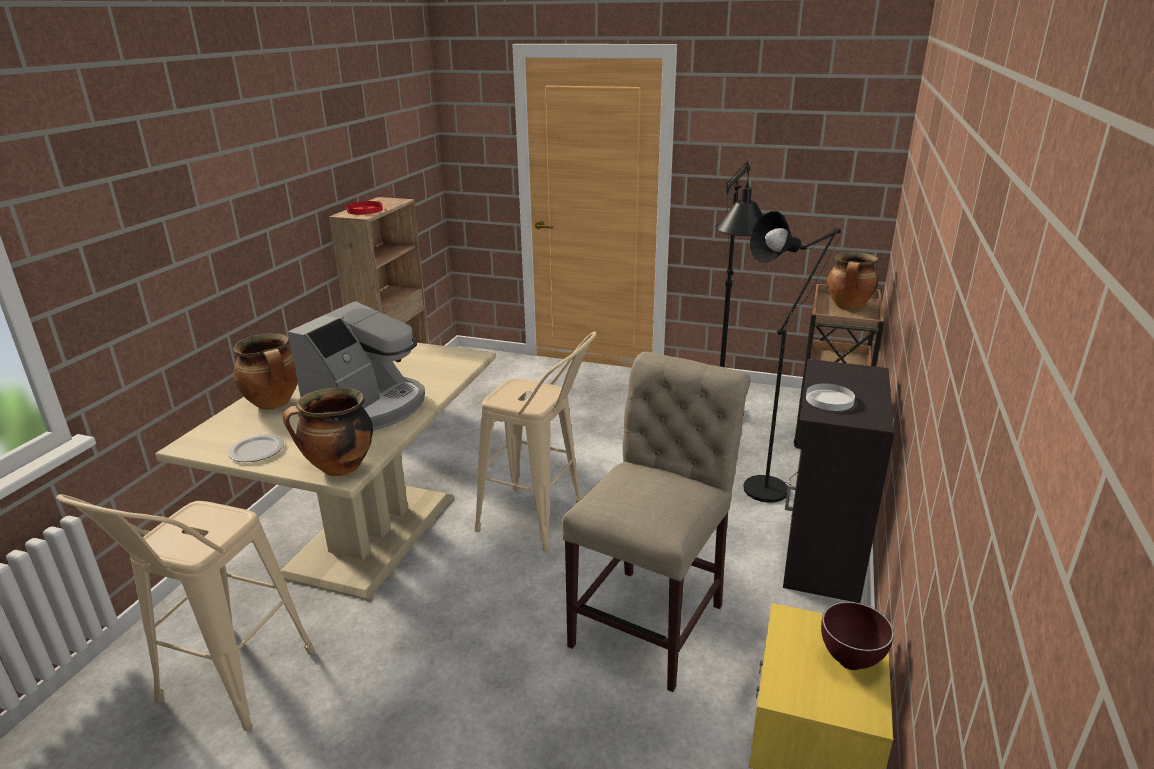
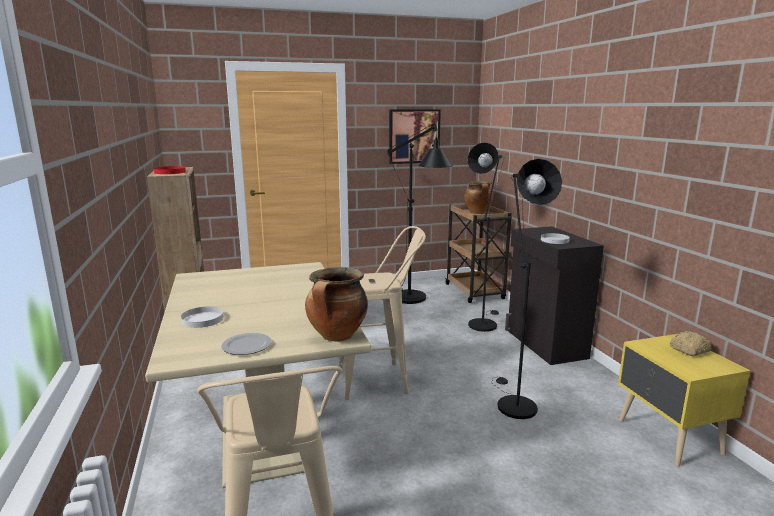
camera: 35 degrees left, 10 degrees down
cooking pot [233,333,298,410] -> white plate [181,307,224,328]
coffee machine [288,301,425,431] -> none
beige chair [562,352,751,692] -> black floor lamp [491,159,562,419]
brown bowl [821,602,894,670] -> bread [670,331,711,356]
none -> picture [389,109,441,164]

